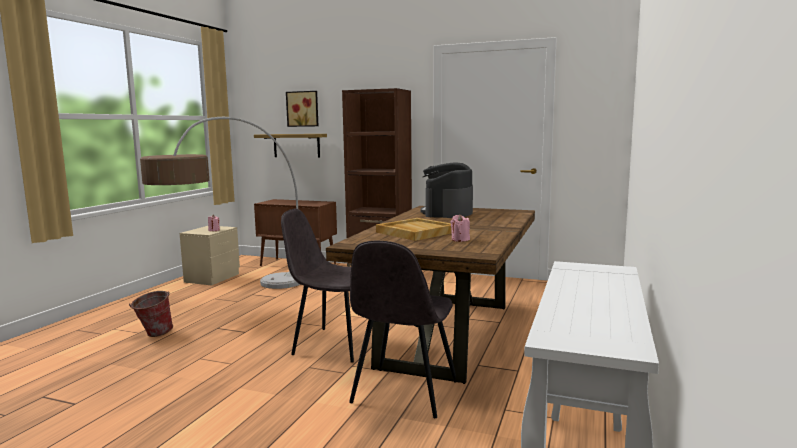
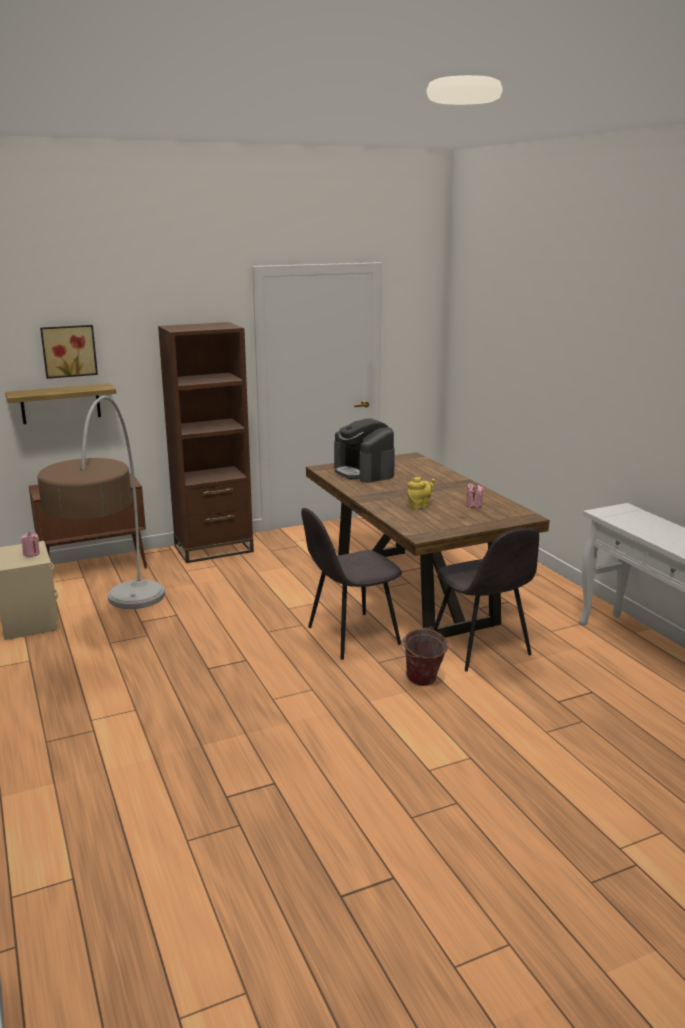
camera: 45 degrees left, 10 degrees up
bucket [129,291,173,337] -> bucket moved to [401,627,448,686]
beige tray [376,218,451,241] -> yellow teapot [407,477,435,509]

